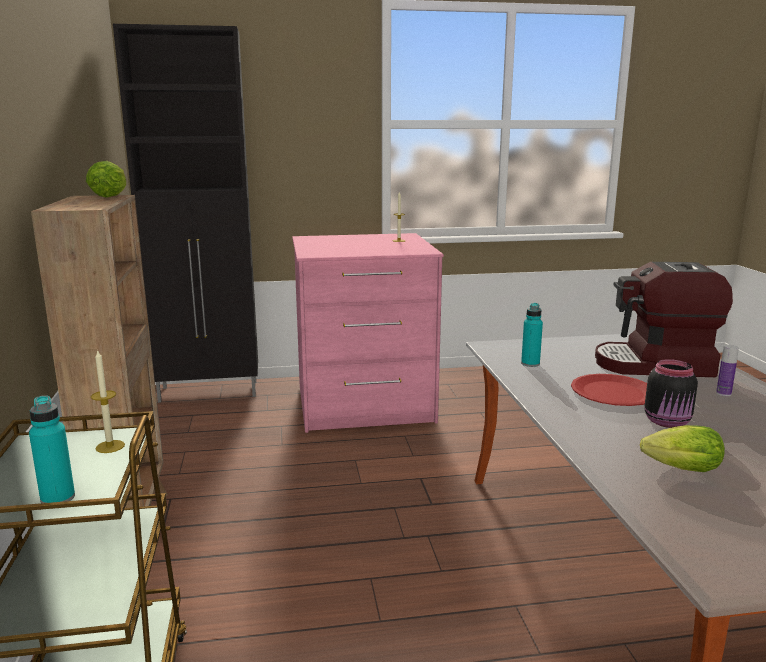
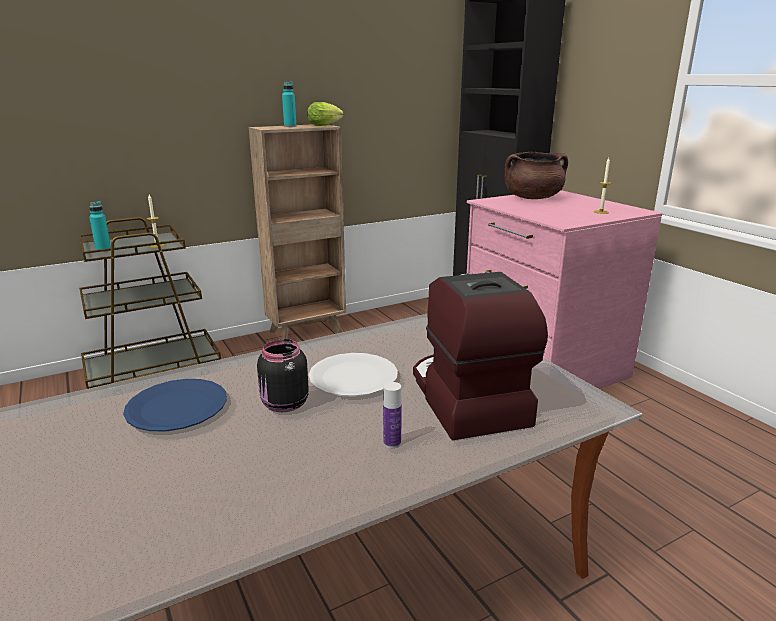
camera: 70 degrees right, 5 degrees up
turquoise bottle [521,303,543,367] -> turquoise bottle moved to [282,82,296,127]
red plate [571,374,647,406] -> white plate [309,353,398,397]
lettuce [640,425,725,472] -> blue plate [123,379,227,431]
none -> brown cooking pot [504,152,568,199]

